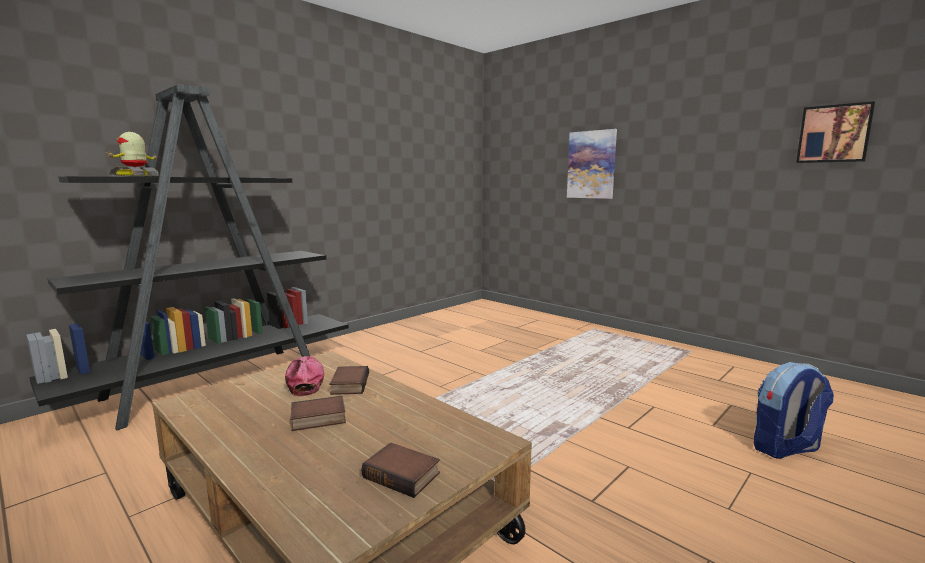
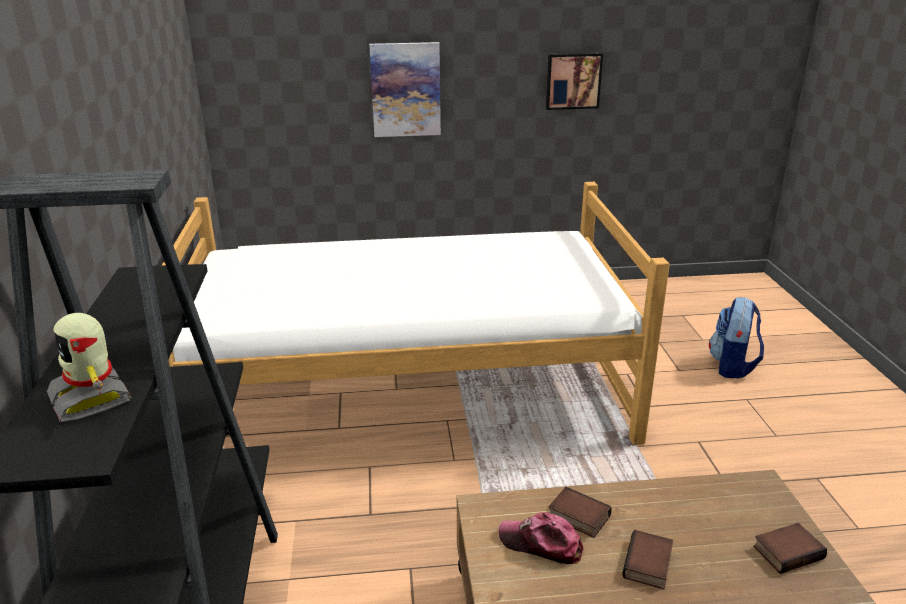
camera: 50 degrees left, 15 degrees up
picture [796,101,875,163] -> picture moved to [546,53,603,110]
none -> bed [162,182,670,445]

